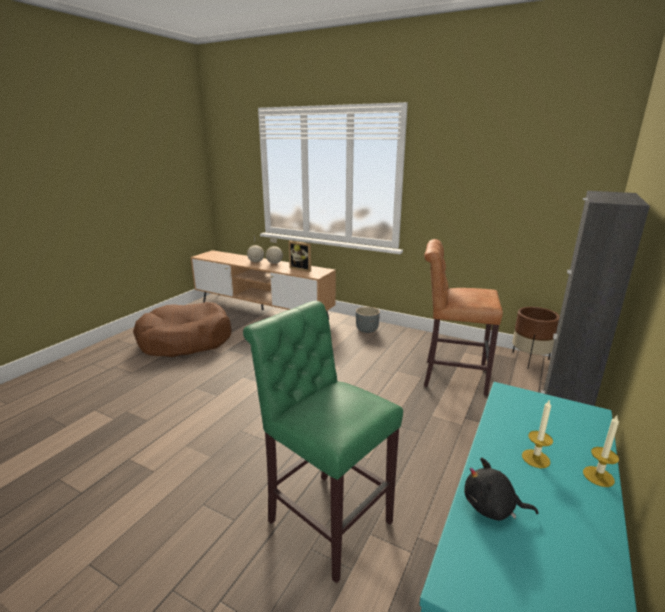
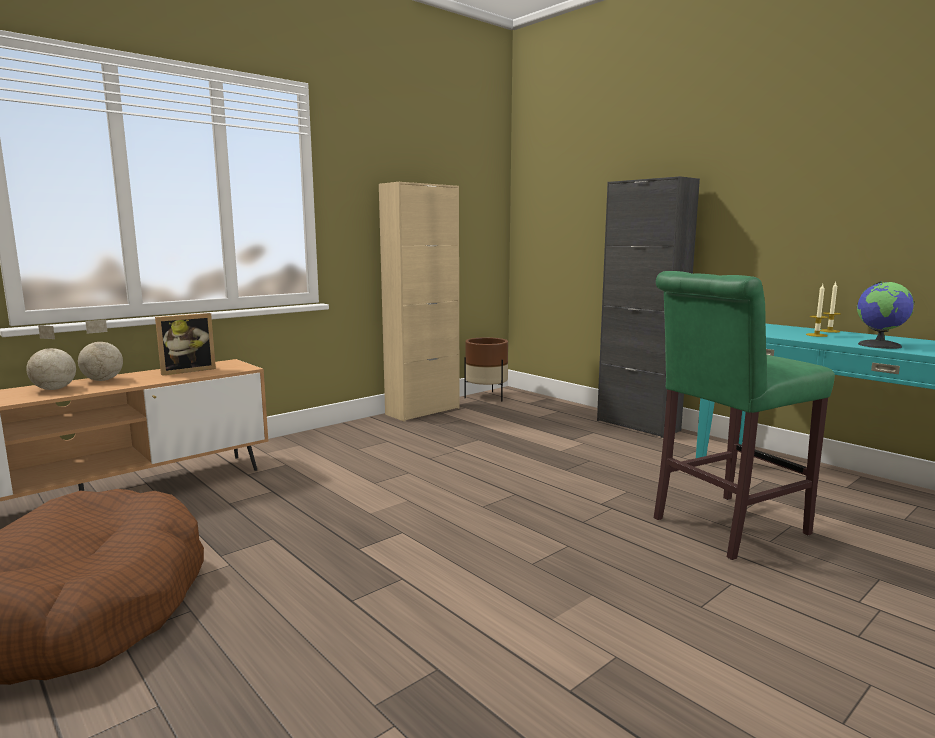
camera: 70 degrees left, 10 degrees down
grey planter [356,307,380,333] -> none
brown stool [424,239,503,396] -> none
black plush toy [464,458,538,521] -> globe [857,281,914,349]
none -> beige cabinet [379,182,460,421]

